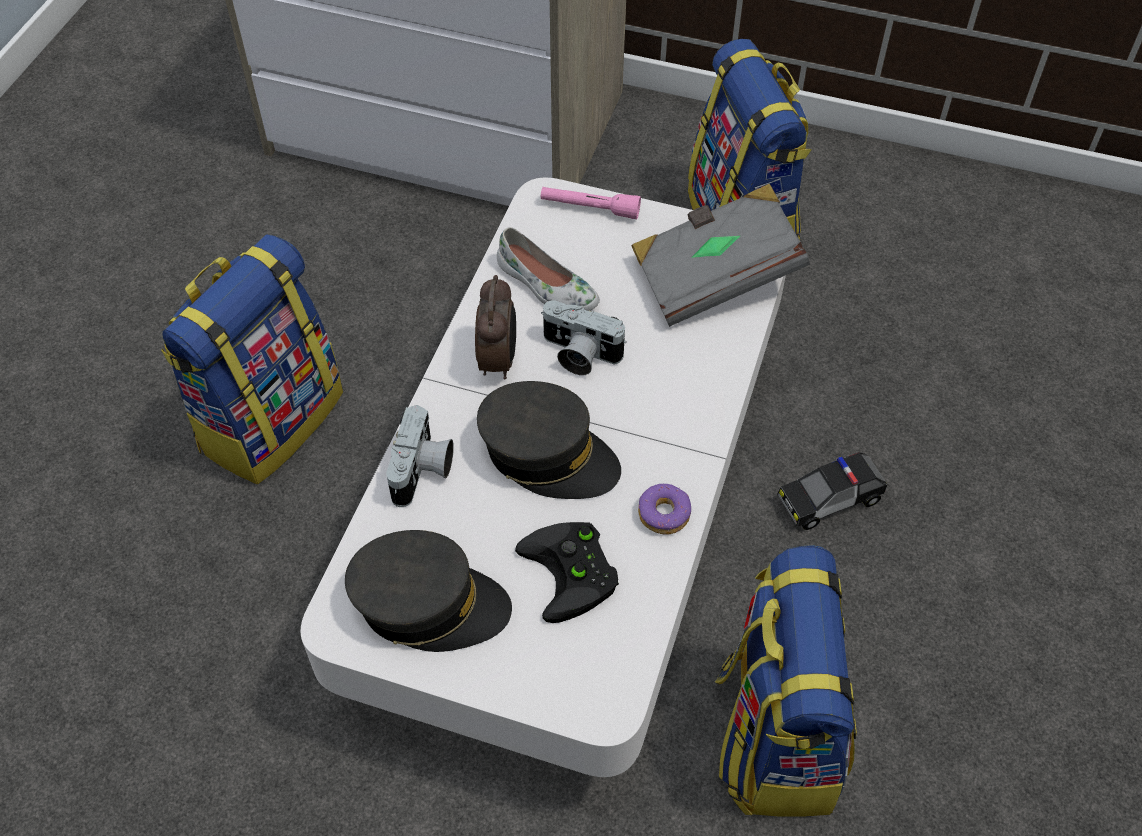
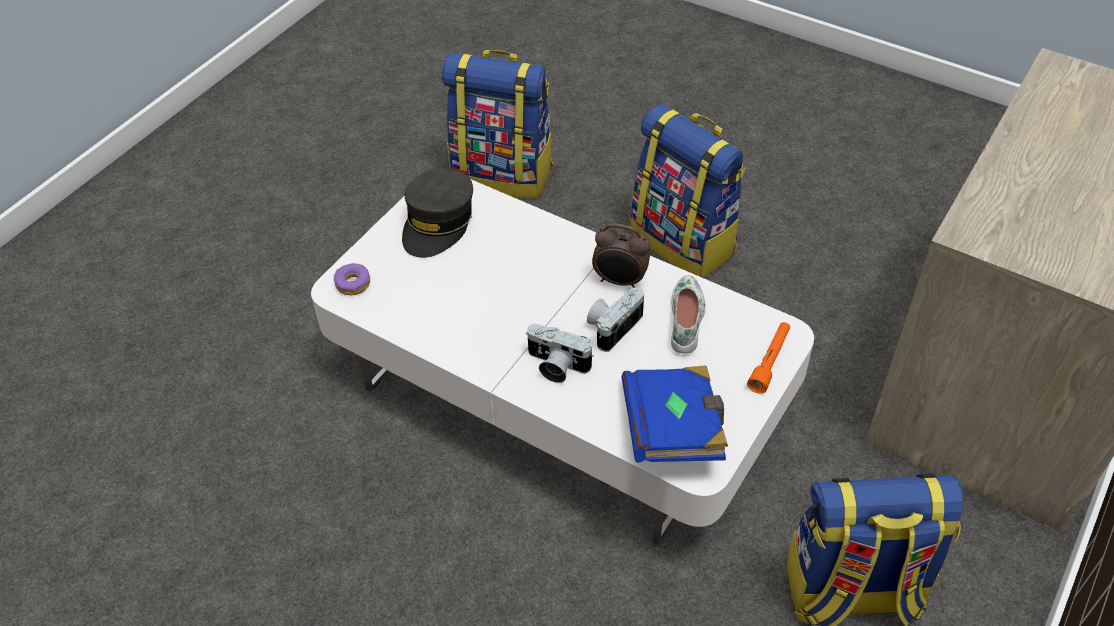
camera: 105 degrees right, 5 degrees down
camera [386,405,454,507] -> camera moved to [526,324,594,383]
grey cap [477,381,621,499] -> none
white shoe [497,227,600,311] -> white shoe turned 135 degrees clockwise [671,275,706,353]
black game controller [515,522,619,623] -> none
pink flashlight [541,187,641,219] -> orange flashlight [747,322,790,394]
grey book [631,184,810,327] -> blue book [622,365,728,463]
donut [638,483,691,535] -> donut moved to [333,263,370,295]
backpack [715,545,857,817] -> backpack moved to [442,50,553,198]
toy car [778,452,887,530] -> none

